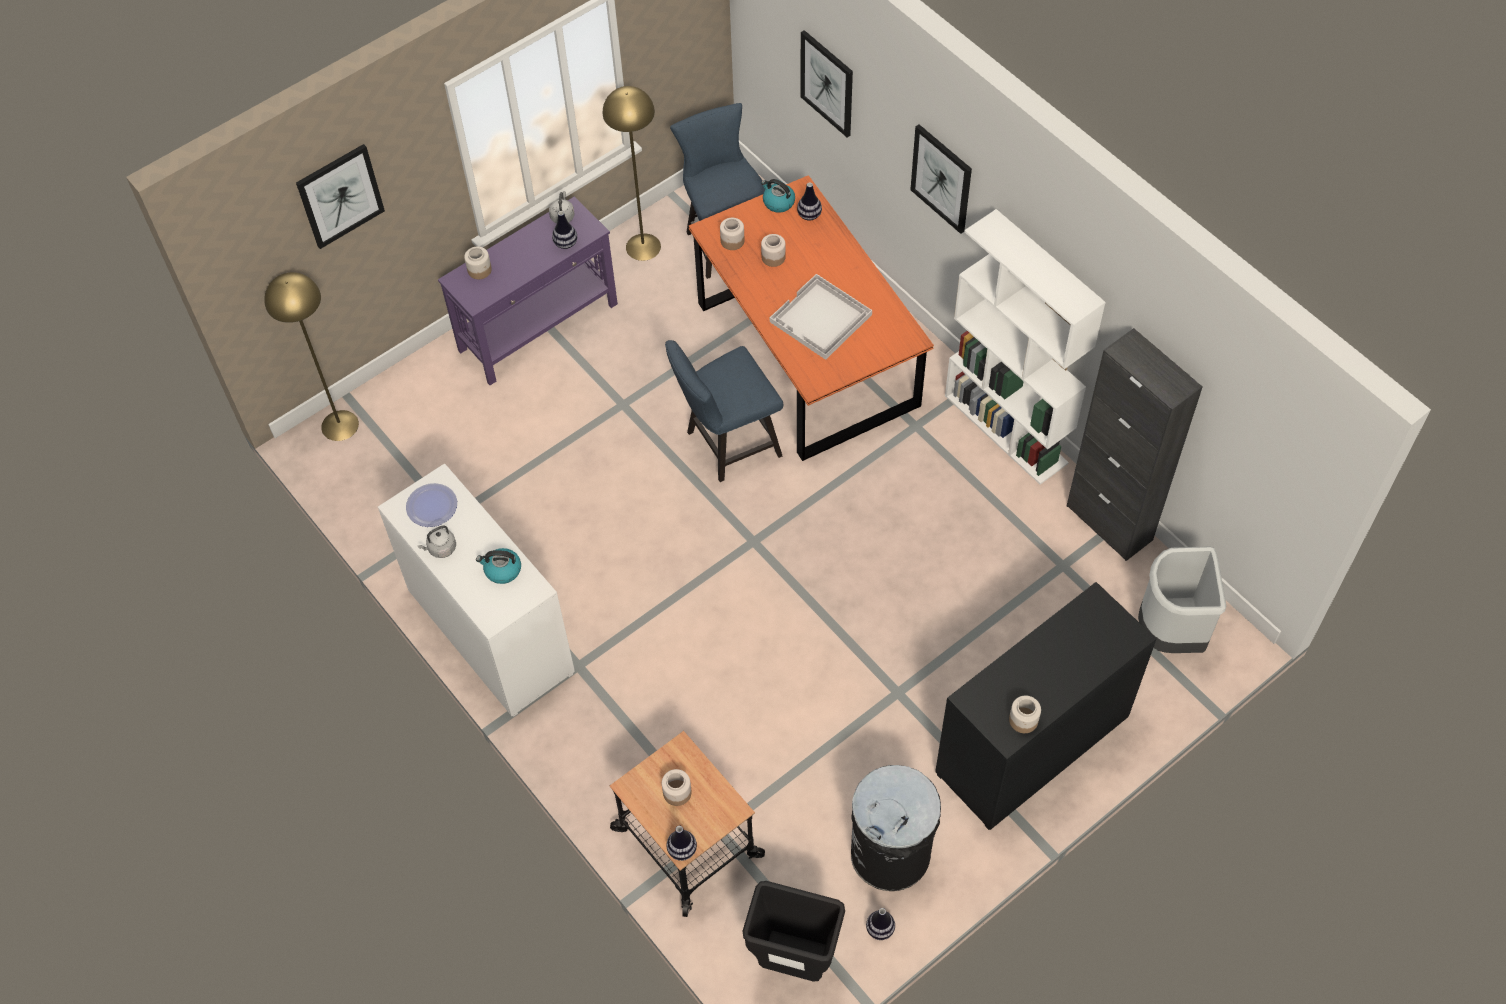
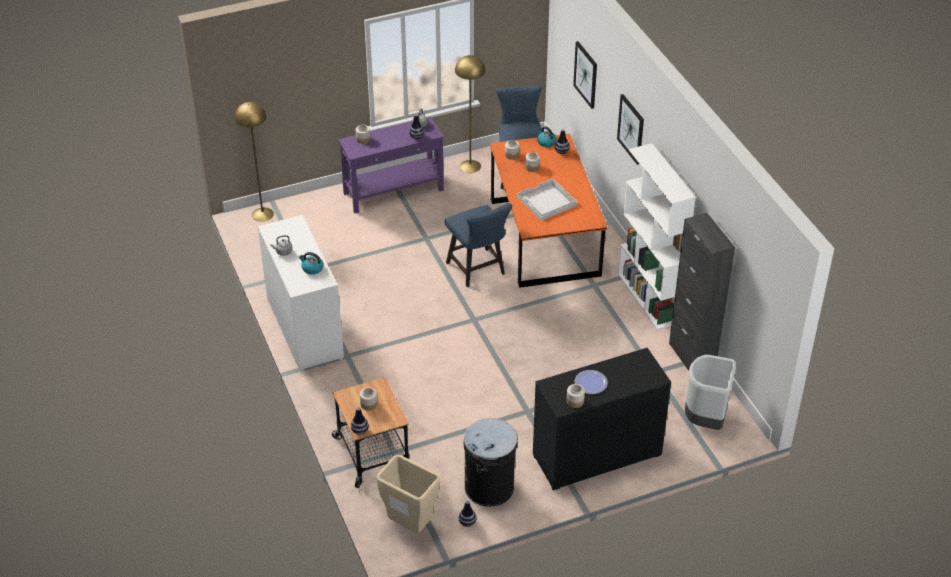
camera: 15 degrees right, 15 degrees down
picture [296,144,385,249] -> none
plate [406,483,457,527] -> plate moved to [575,370,608,394]
blue chair [665,340,783,482] -> blue chair turned 105 degrees counterclockwise [445,203,512,287]
black trash can [742,881,845,982] -> beige trash can [376,455,440,533]

